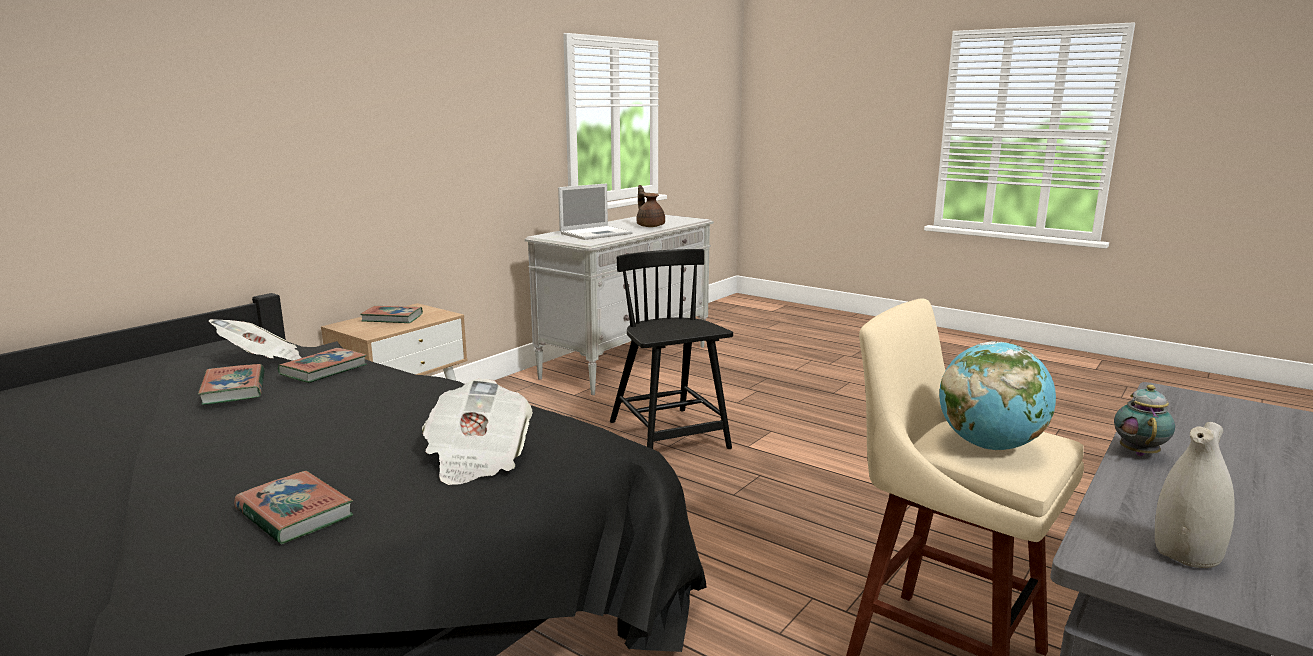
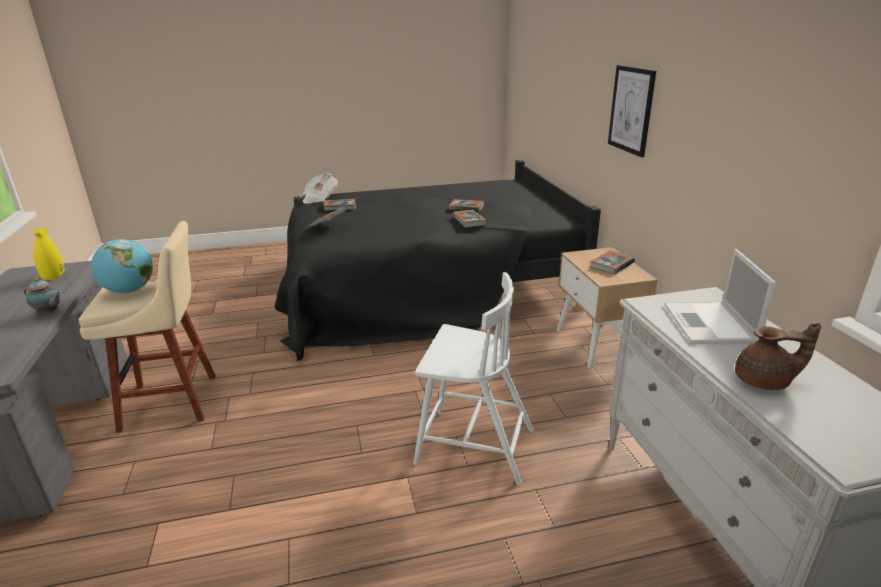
camera: 130 degrees right, 10 degrees up
newspaper [209,319,302,361] -> newspaper moved to [303,173,338,204]
black chair [610,249,733,449] -> white chair [413,272,534,485]
teapot [1114,385,1175,456] -> teapot turned 45 degrees counterclockwise [23,278,61,314]
white vase [1155,422,1235,568] -> yellow vase [33,227,65,280]
none -> picture [608,65,656,157]

